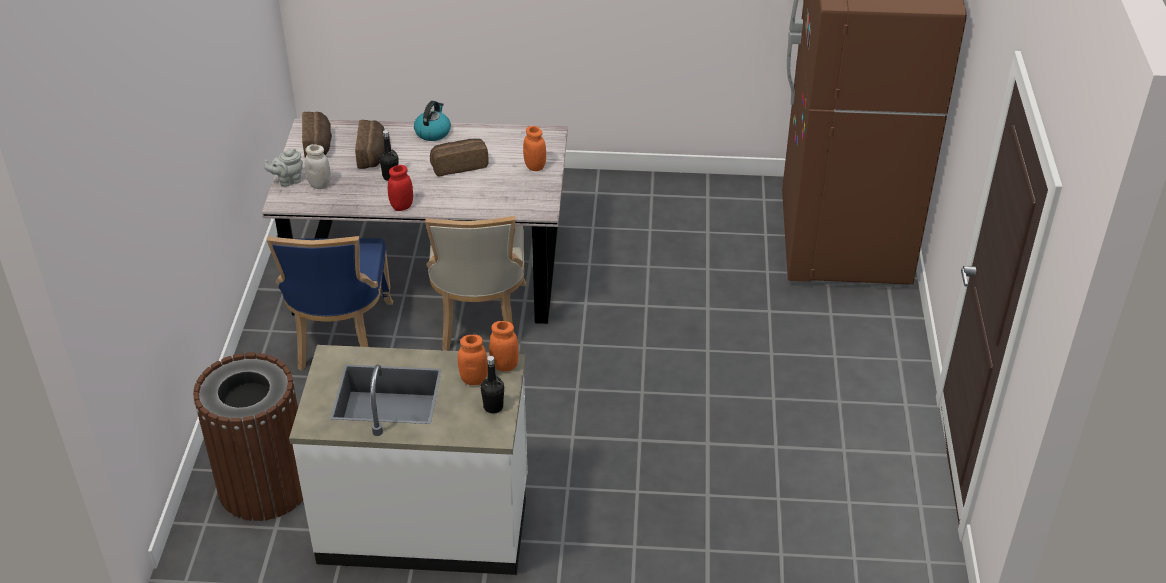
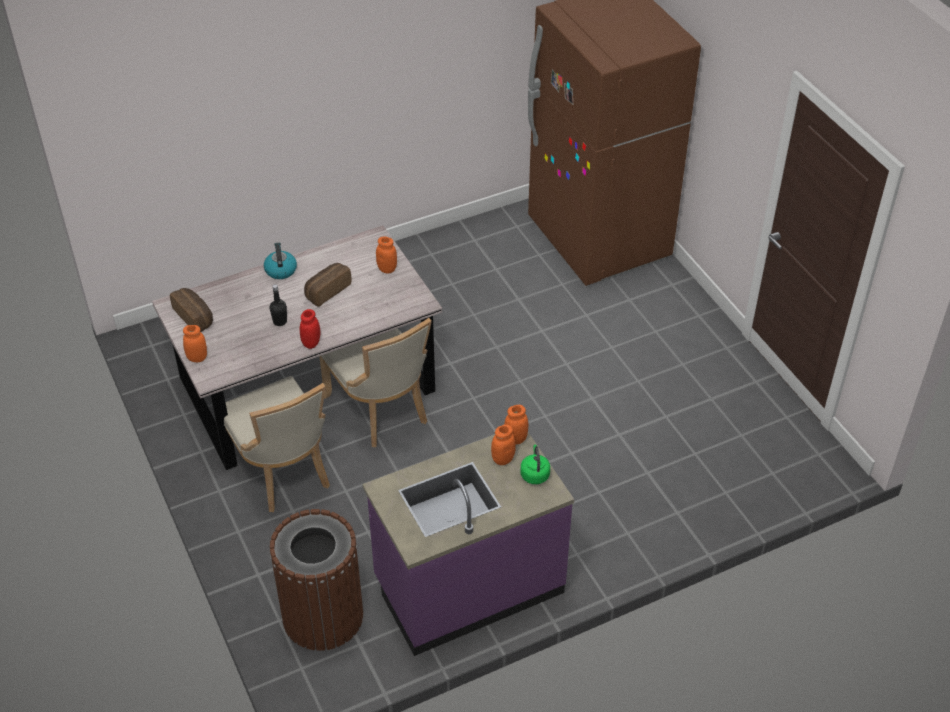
camera: 30 degrees left, 5 degrees up
grey teapot [264,149,303,187] -> orange jar [183,325,207,362]
blue chair [267,236,393,371] -> beige chair [224,376,330,512]
white counter [289,345,528,575] -> purple counter [362,432,574,656]
white jar [304,144,331,189] -> none
bread [355,120,385,169] -> none
black bottle [481,356,504,414] -> green kettle [520,445,550,484]

